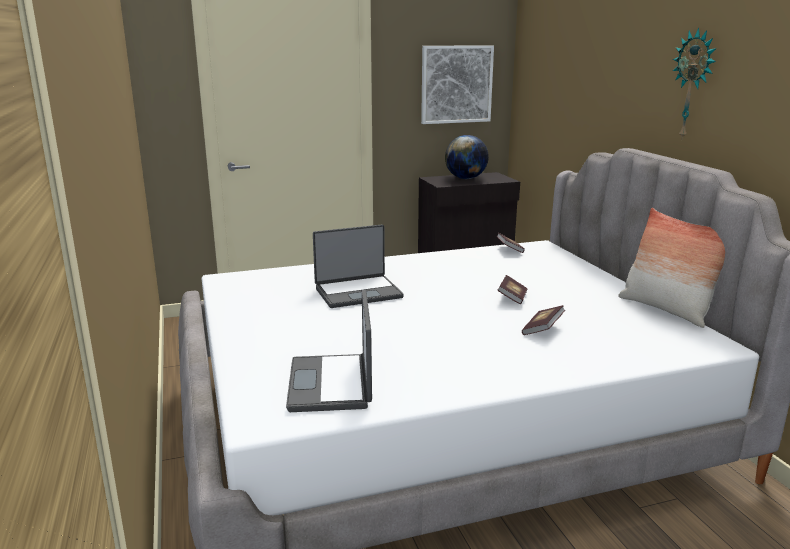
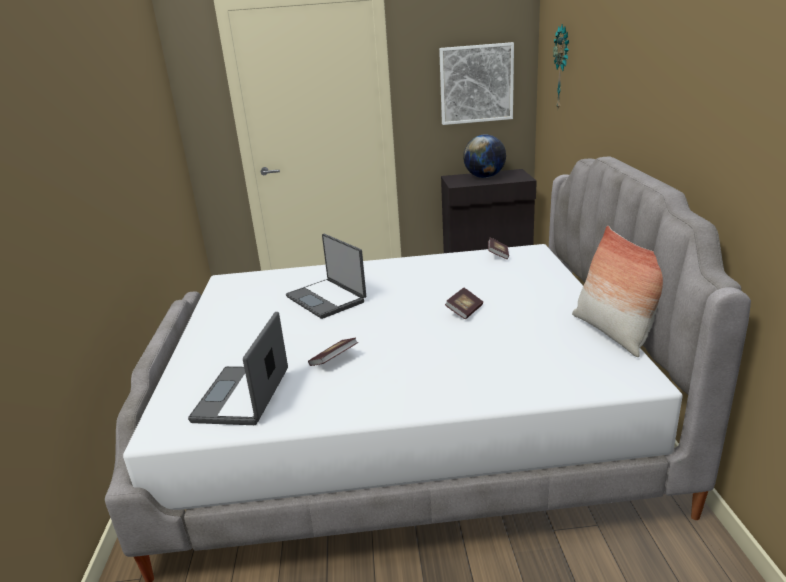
camera: 15 degrees right, 5 degrees up
laptop [313,224,404,308] -> laptop turned 60 degrees clockwise [286,234,366,319]
book [522,305,565,335] -> book moved to [308,338,358,366]
wall clock [673,27,717,141] -> wall clock moved to [553,24,569,108]

